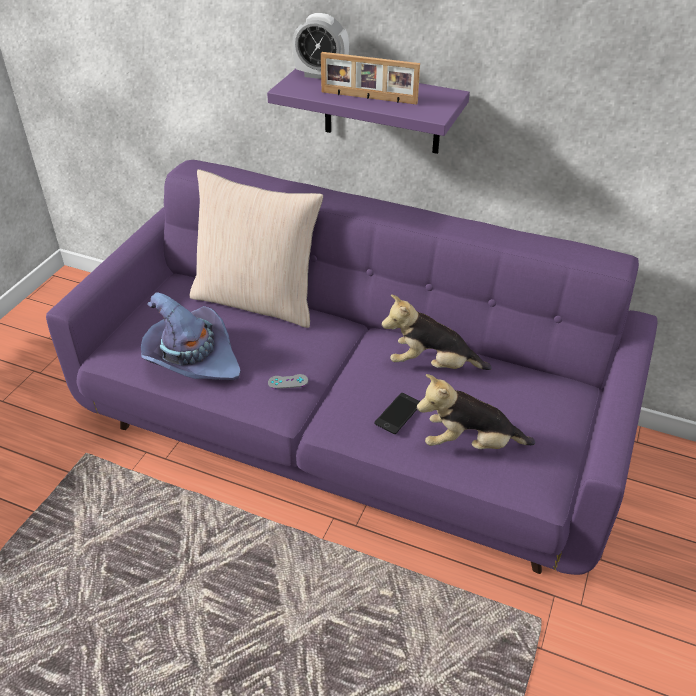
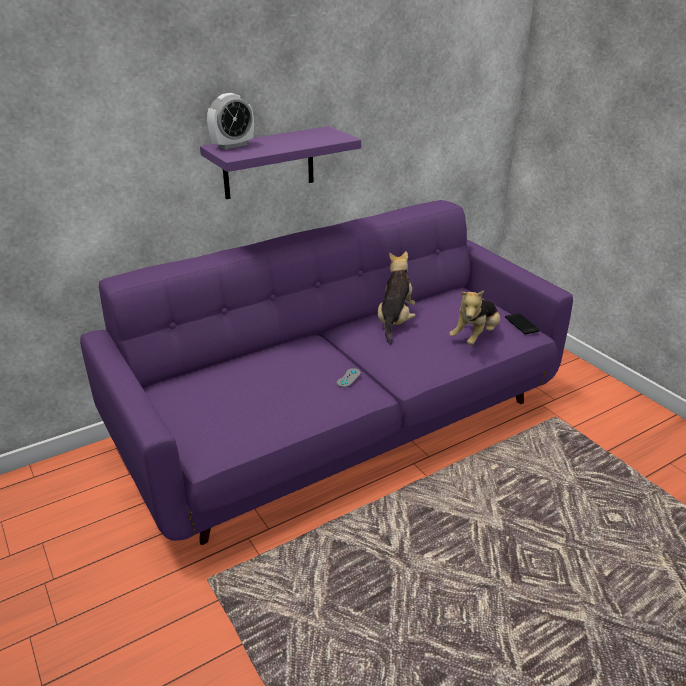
camera: 55 degrees left, 10 degrees down
purple hat [141,292,241,380] -> none
beige pillow [190,169,323,328] -> none
picture frame [321,52,420,105] -> none
phone [374,393,420,434] -> phone moved to [505,313,540,334]
plush toy [382,294,492,370] -> plush toy turned 150 degrees clockwise [378,251,416,345]

